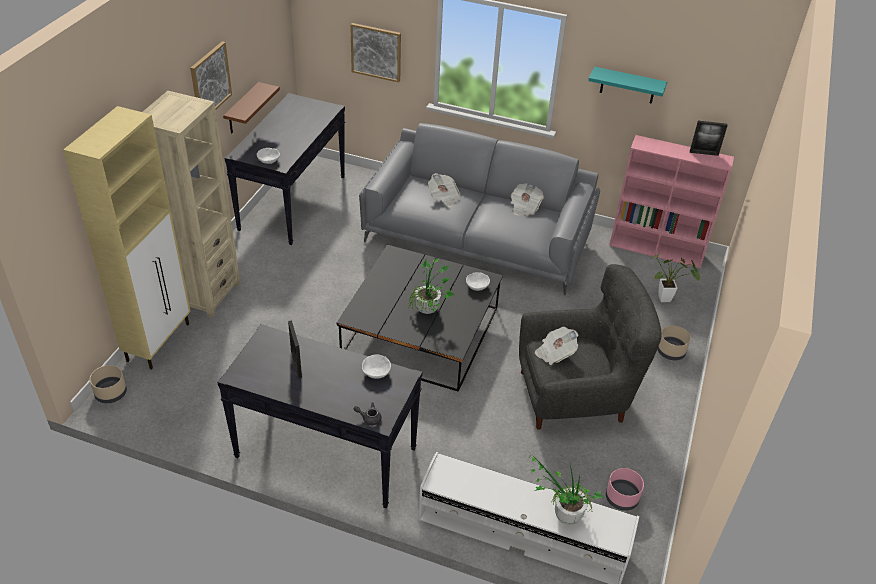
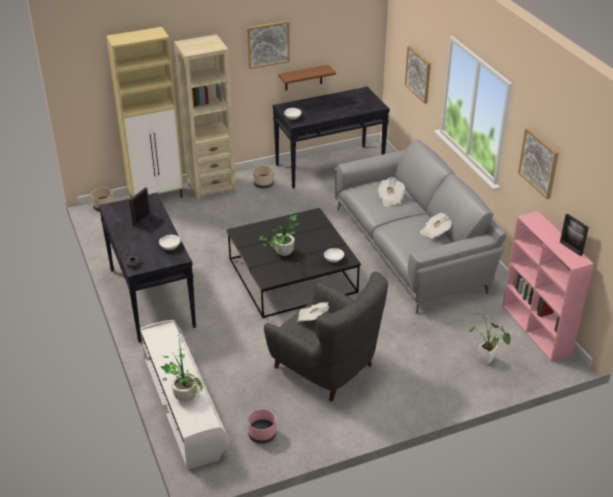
camera: 50 degrees right, 5 degrees down
turquoise shelf [588,67,667,104] -> picture [518,128,559,199]
beige planter [657,326,691,360] -> beige planter moved to [253,165,274,189]

